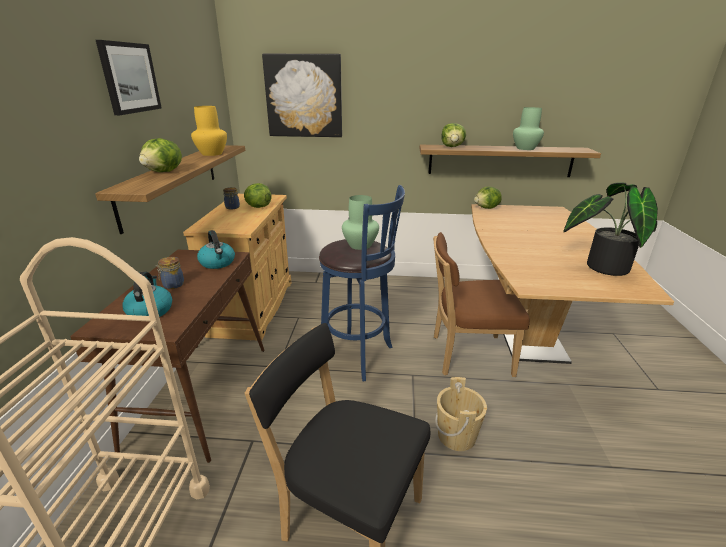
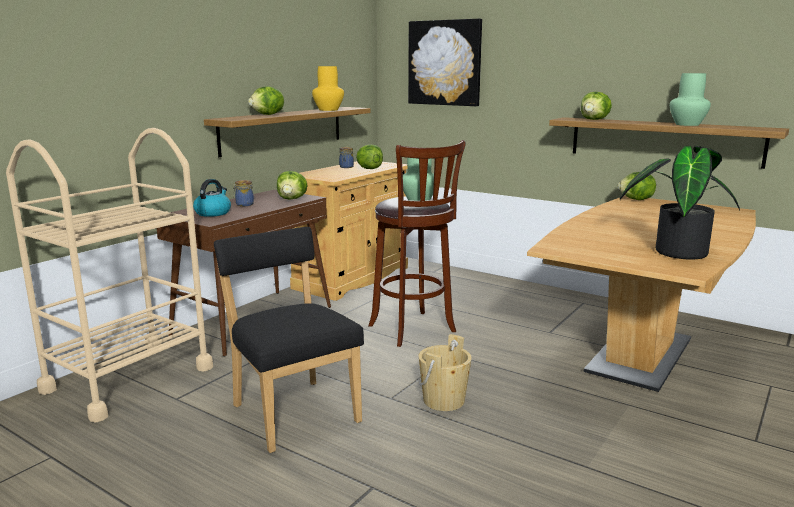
camera: 30 degrees right, 10 degrees down
picture [96,40,162,115] -> none
kettle [197,230,235,269] -> lettuce [277,171,308,200]
blue stool [319,185,405,381] -> brown stool [369,140,466,347]
brown chair [433,232,530,377] -> none

